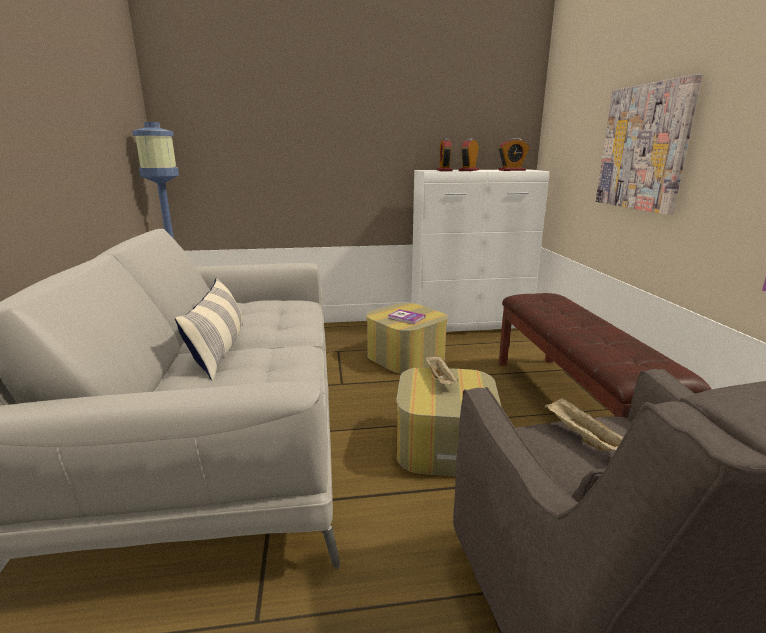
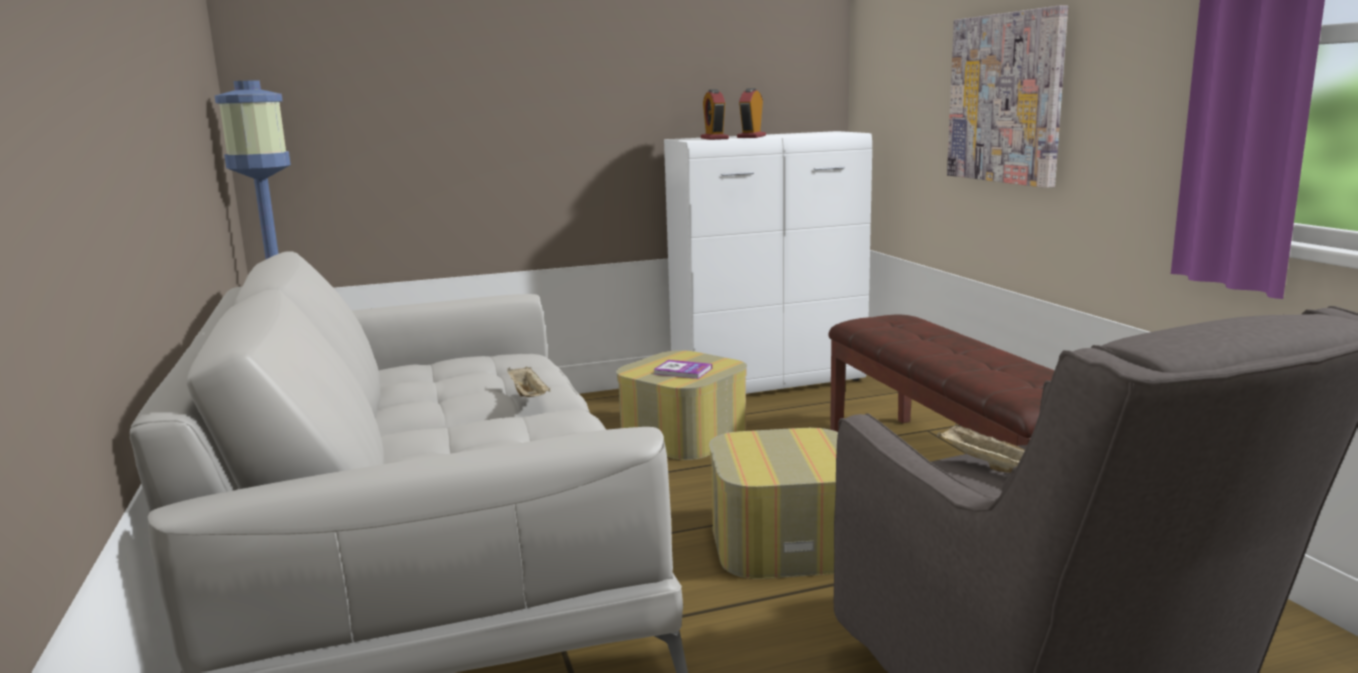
camera: 10 degrees left, 5 degrees down
pillow [175,277,243,381] -> none
beige tray [425,355,458,384] -> beige tray moved to [507,367,550,397]
alarm clock [499,138,529,171] -> none

